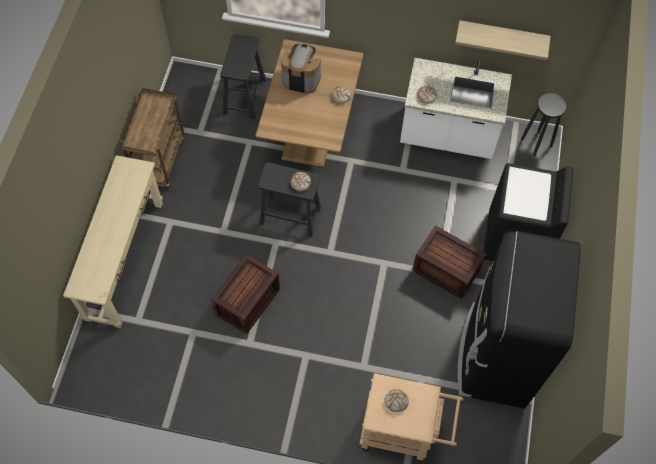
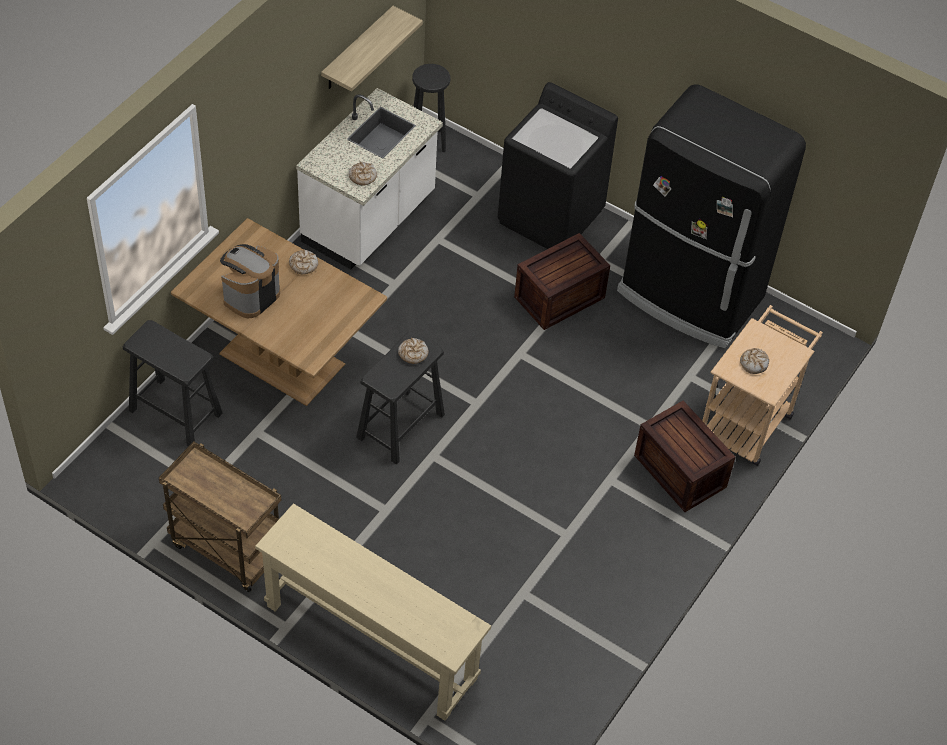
camera: 70 degrees left, 10 degrees down
crate [211,254,280,334] -> crate moved to [634,401,735,512]

